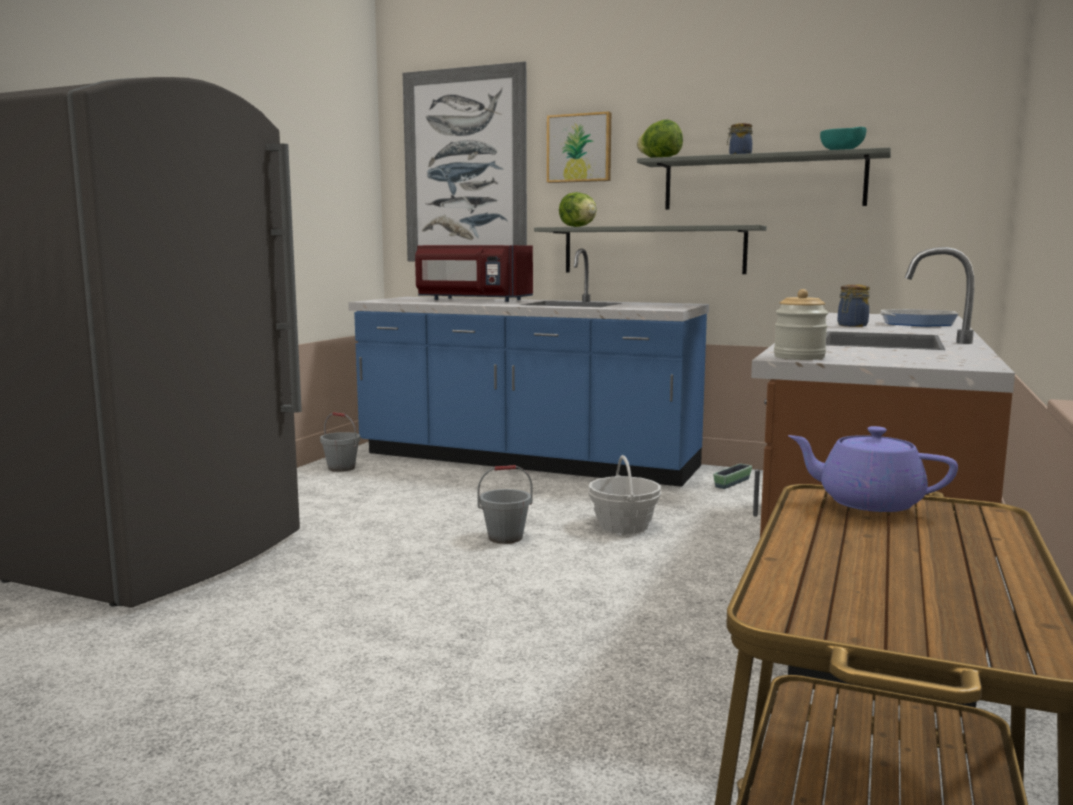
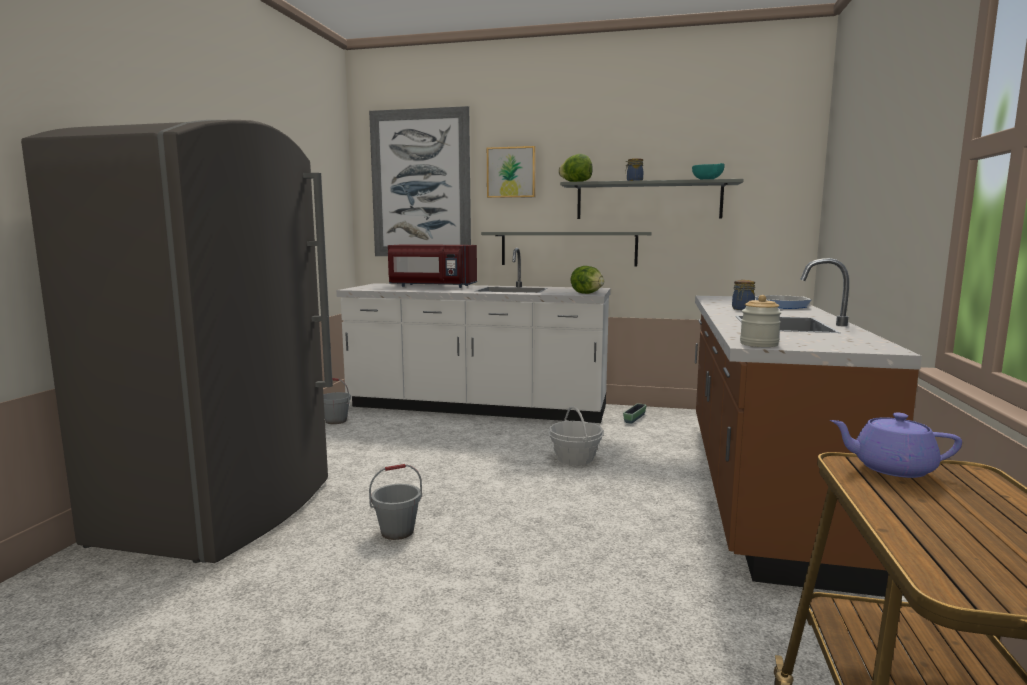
camera: 10 degrees left, 0 degrees up
blue counter [348,249,709,487] -> white counter [336,248,611,423]
grey bucket [477,465,533,544] -> grey bucket moved to [369,464,422,540]
lettuce [559,192,597,227] -> lettuce moved to [570,266,604,294]

